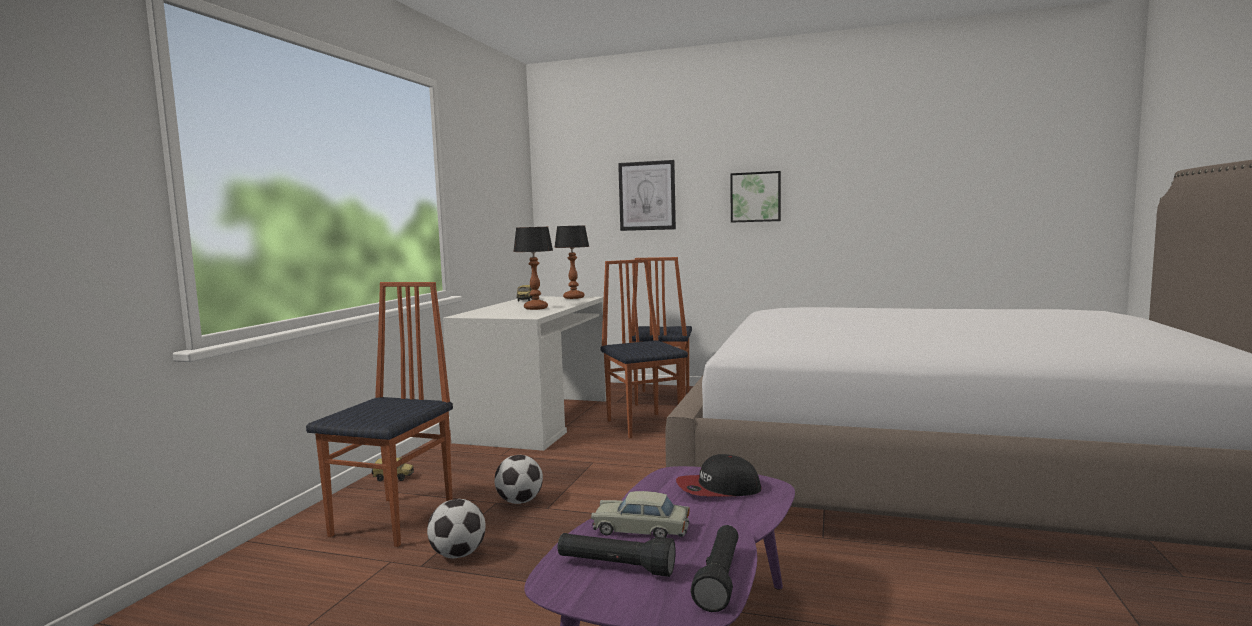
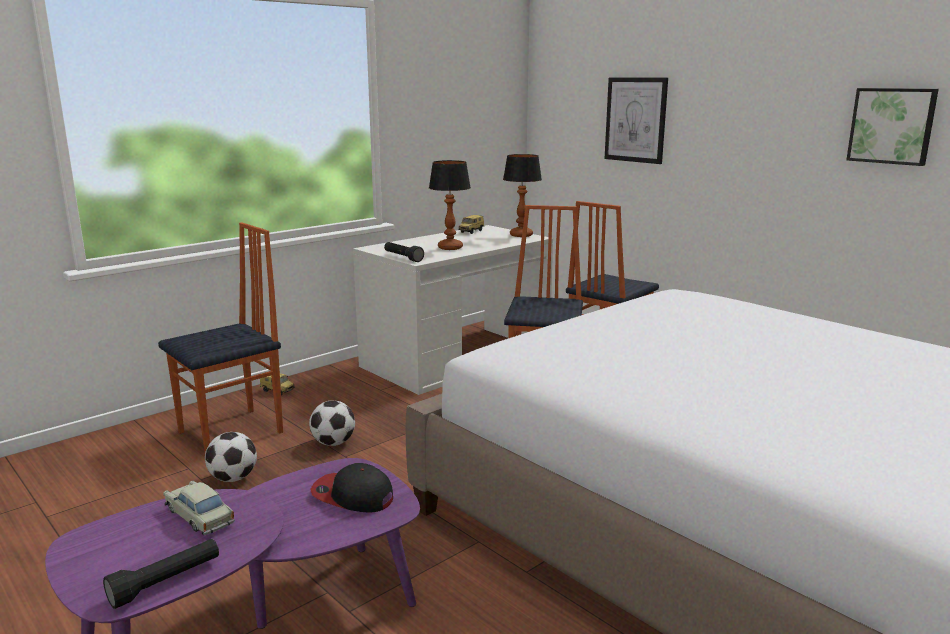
camera: 30 degrees right, 10 degrees up
black flashlight [558,533,676,577] -> black flashlight moved to [384,242,424,262]
picture [730,171,781,223] -> picture moved to [847,88,939,166]

